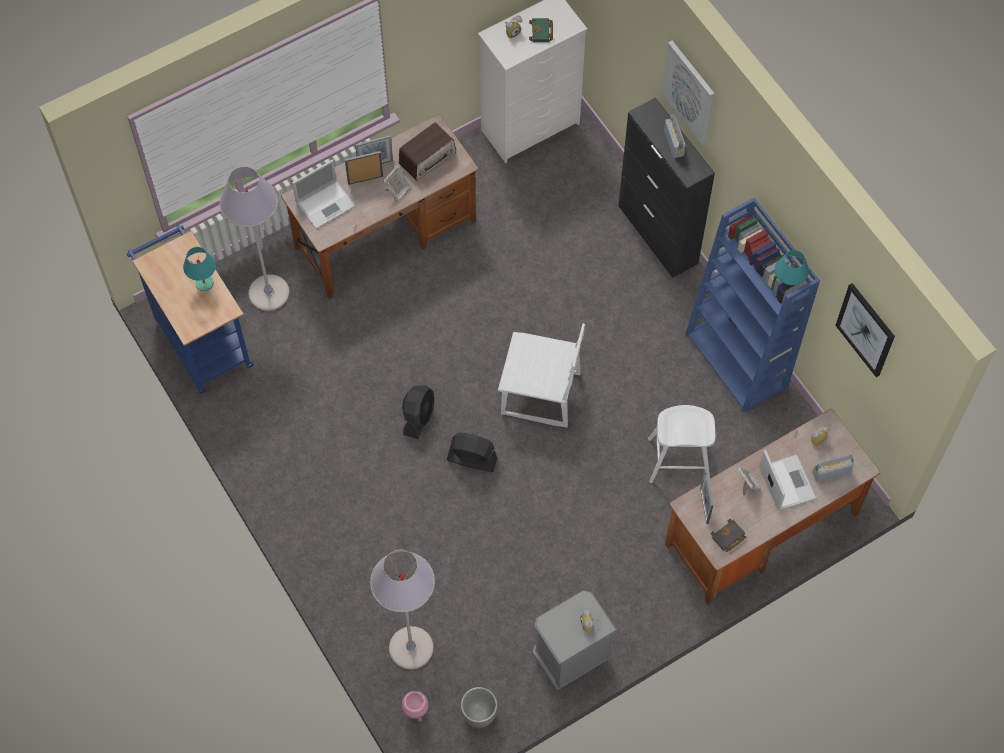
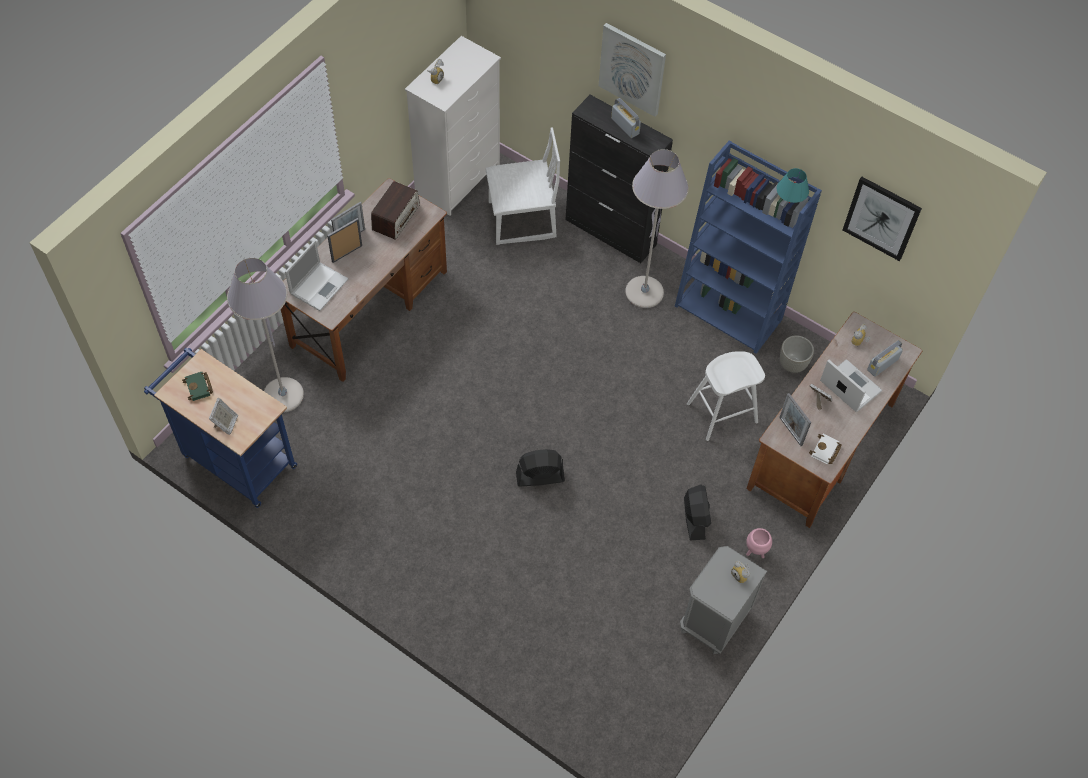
camera: 25 degrees left, 5 degrees down
turquoise table lamp [183,247,216,292] -> none
grey floor lamp [370,550,435,669] -> grey floor lamp moved to [625,149,689,308]
picture frame [383,166,411,201] -> picture frame moved to [209,398,238,435]
black fan [402,385,435,439] -> black fan moved to [684,484,711,540]
pink planter [402,691,428,721] -> pink planter moved to [746,528,772,558]
grey planter [460,687,498,728] -> grey planter moved to [780,335,814,373]
white chair [498,324,585,428] -> white chair moved to [485,127,560,245]
green book [529,18,553,42] -> green book moved to [182,372,213,401]
black book [710,519,746,552] -> white book [809,434,842,464]

